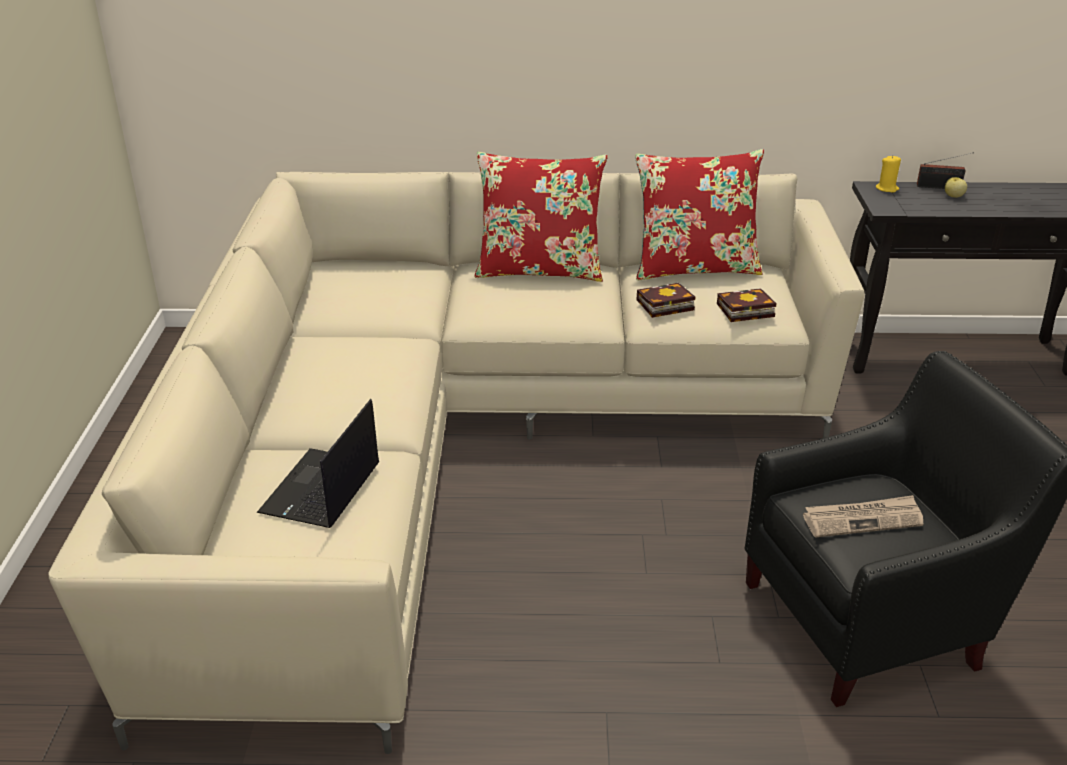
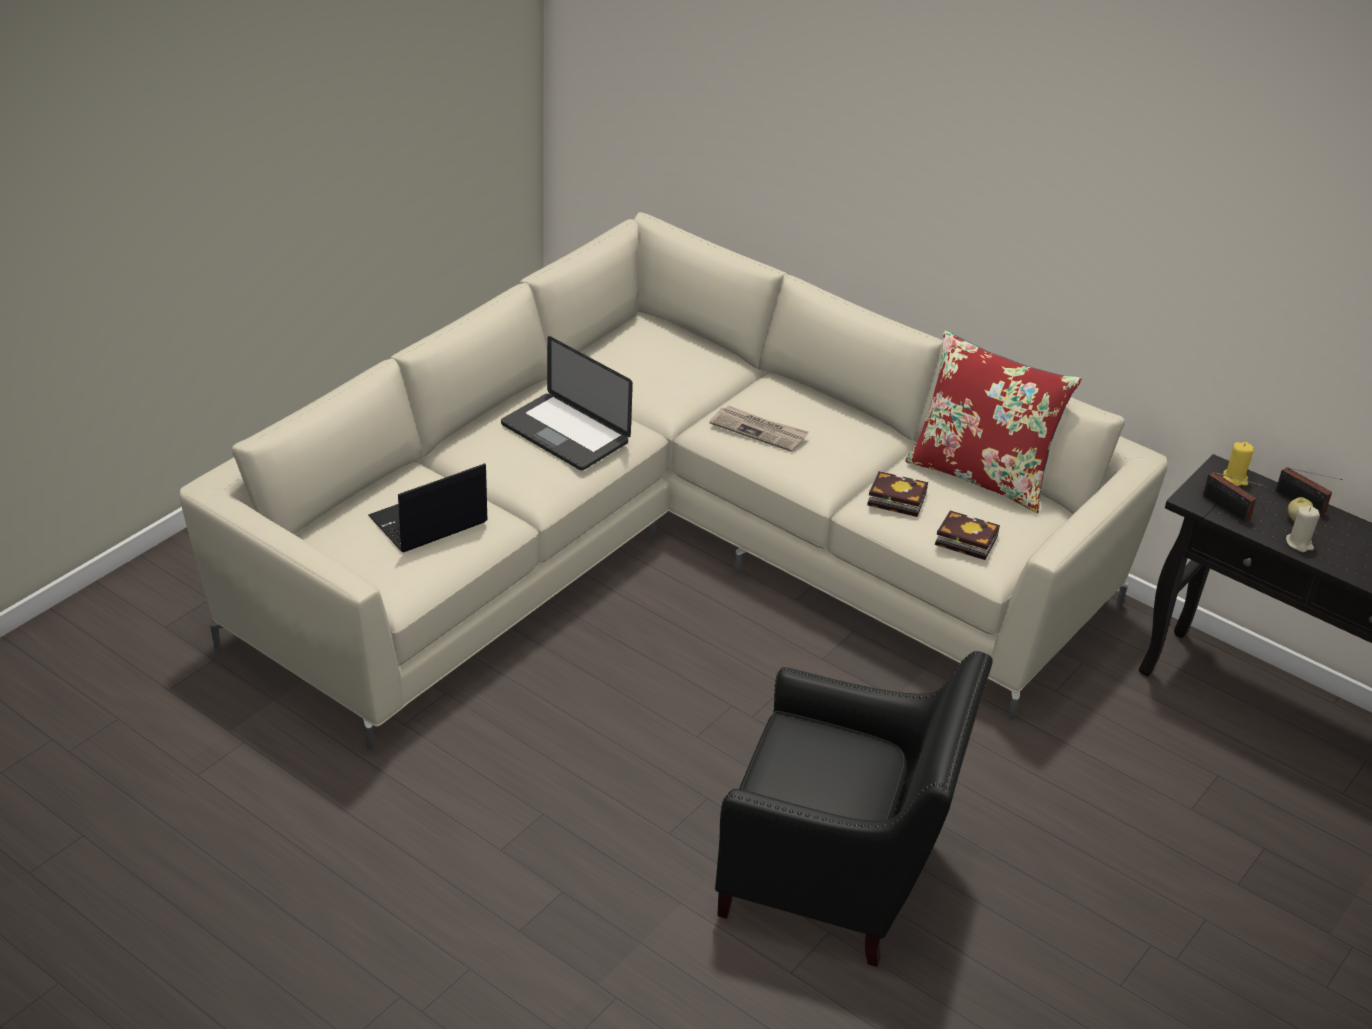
camera: 35 degrees right, 5 degrees up
red pillow [475,152,608,282] -> none
newspaper [803,495,924,538] -> newspaper moved to [709,405,809,452]
none -> laptop [501,336,633,471]
none -> radio [1203,472,1265,523]
none -> beige candle [1286,506,1320,552]

